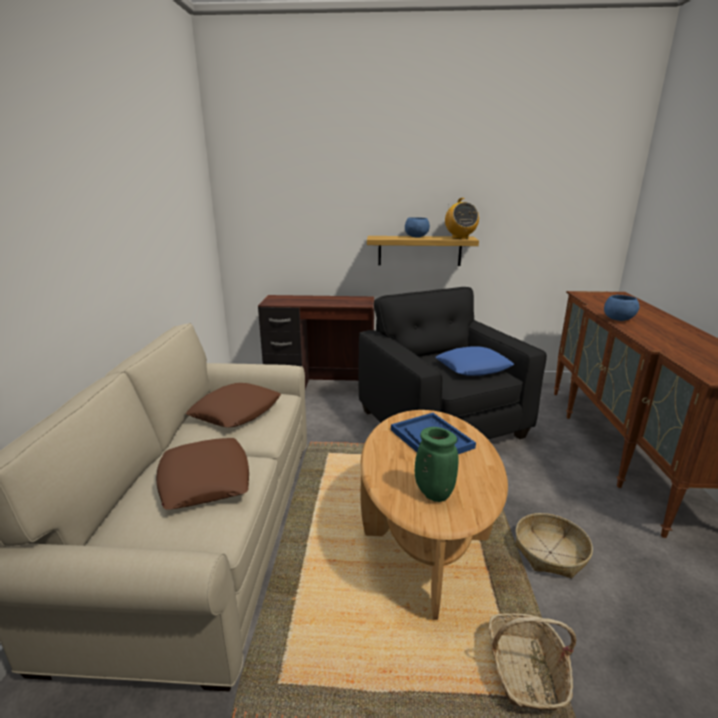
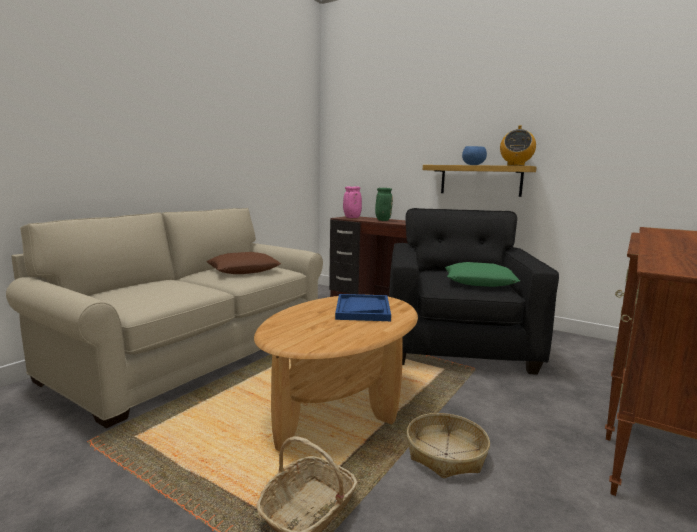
camera: 30 degrees right, 10 degrees down
brown pillow [156,438,249,510] -> none
green vase [415,427,459,502] -> green vase moved to [375,188,393,221]
blue pillow [435,346,514,376] -> green pillow [445,262,520,287]
blue bowl [604,295,639,321] -> none
none -> pink vase [343,186,362,218]

